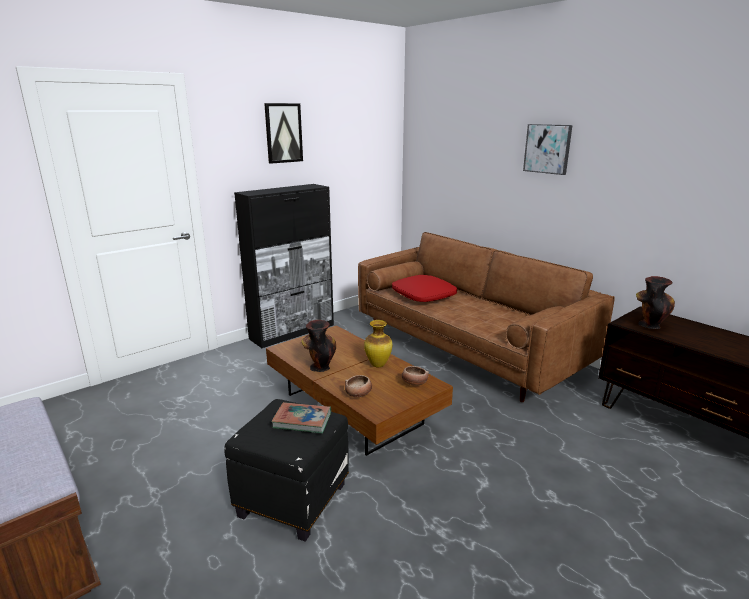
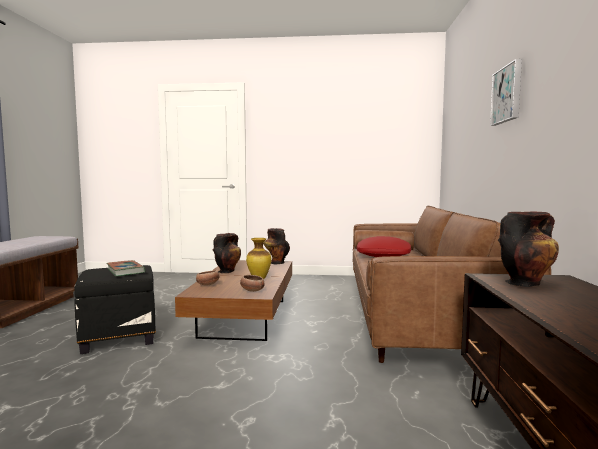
camera: 45 degrees right, 15 degrees down
black cabinet [234,184,334,348] -> none
picture [264,103,303,164] -> none
none -> vase [263,228,290,264]

